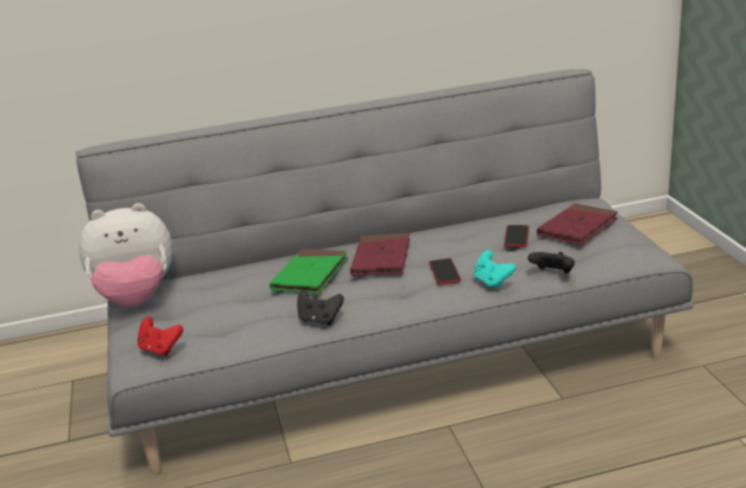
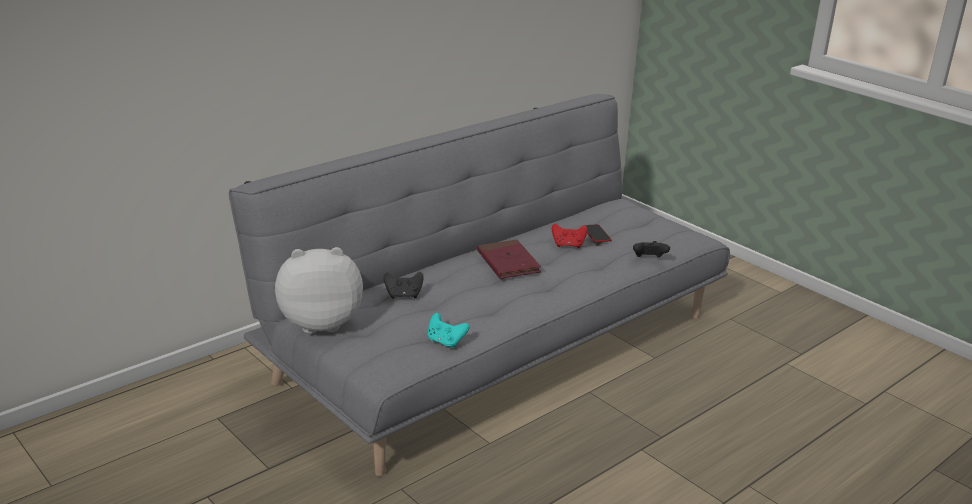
camera: 30 degrees left, 0 degrees up
plush toy [79,203,173,307] -> plush toy turned 150 degrees counterclockwise [275,247,363,333]
red game controller [137,317,183,356] -> red game controller moved to [552,223,587,248]
green book [269,249,348,294] -> none
black game controller [297,290,344,325] -> black game controller moved to [384,272,424,299]
phone [429,258,461,285] -> none
turquoise game controller [474,250,516,289] -> turquoise game controller moved to [428,313,470,349]
red book [537,203,618,245] -> none

